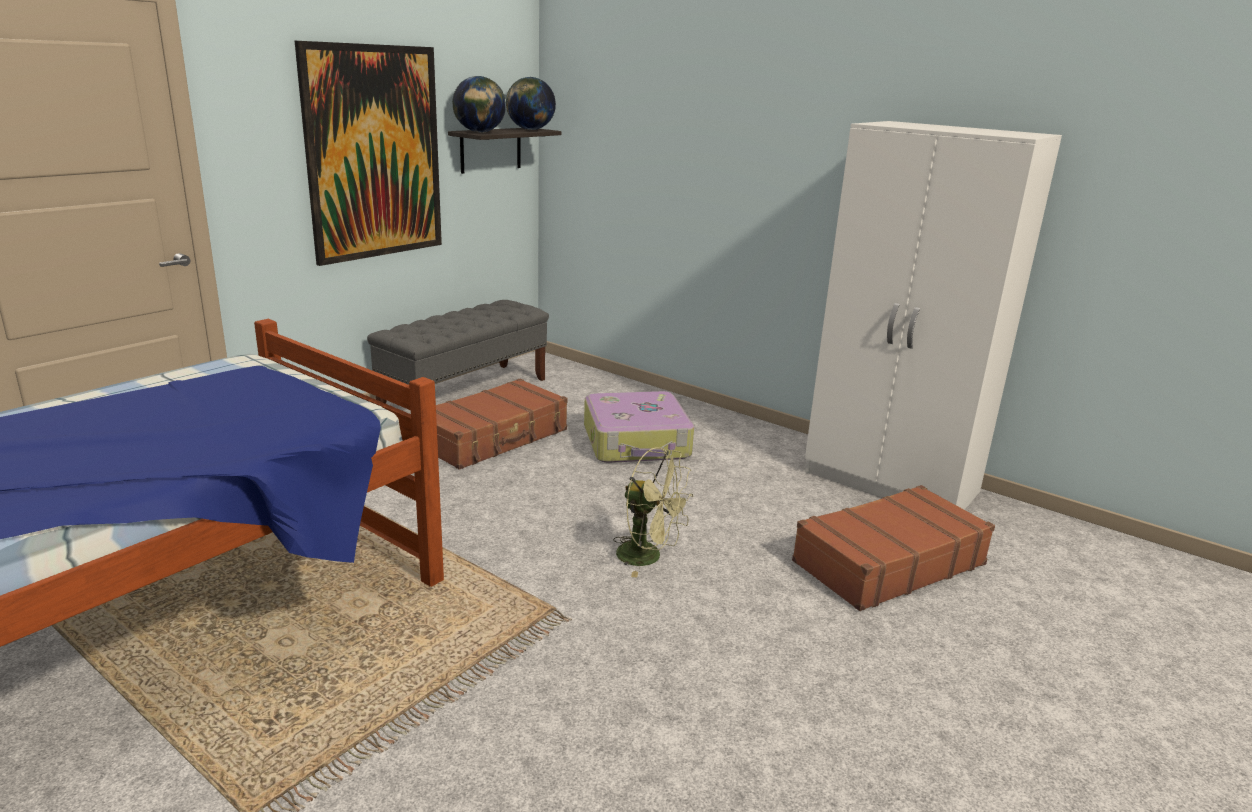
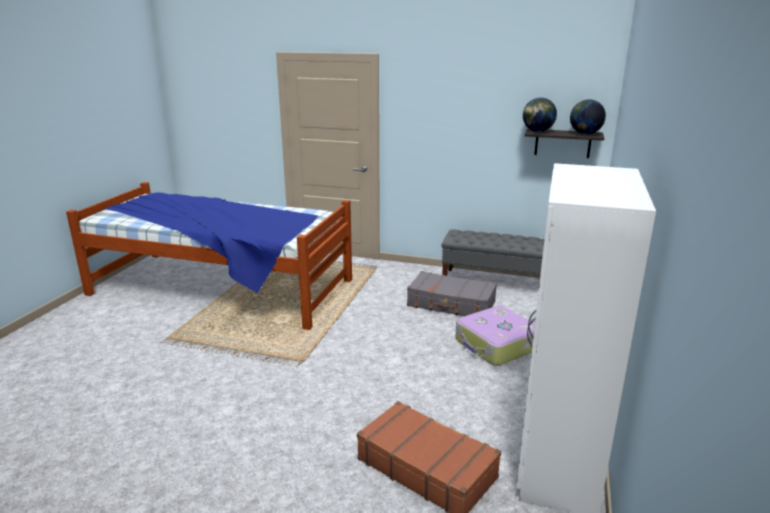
camera: 70 degrees right, 0 degrees up
picture [295,41,442,266] -> none
brown suitcase [436,379,568,470] -> grey suitcase [407,271,497,316]
green fan [613,447,693,577] -> none

